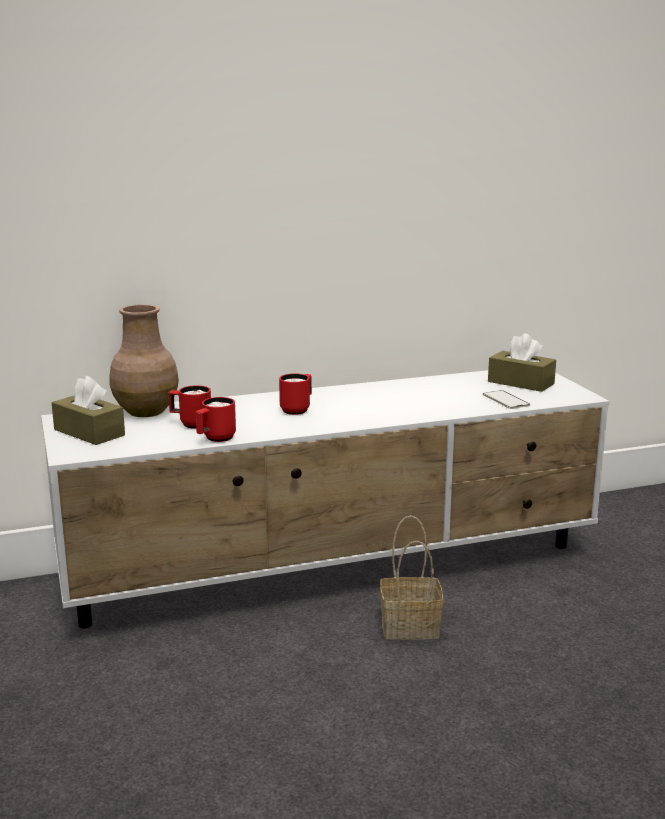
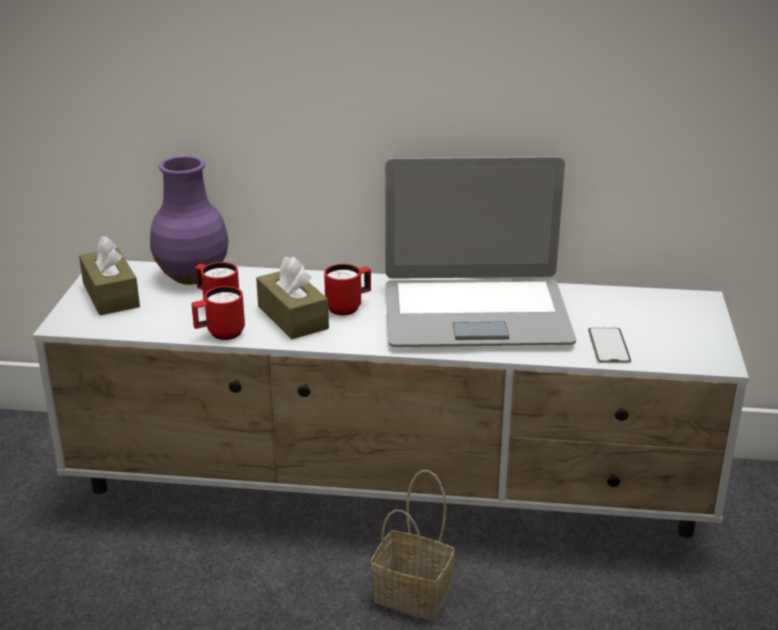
camera: 25 degrees right, 10 degrees up
brown vase [109,304,179,417] -> purple vase [150,156,229,285]
brown tissue box [488,333,556,392] -> brown tissue box moved to [256,256,329,339]
none -> laptop [385,156,576,347]

